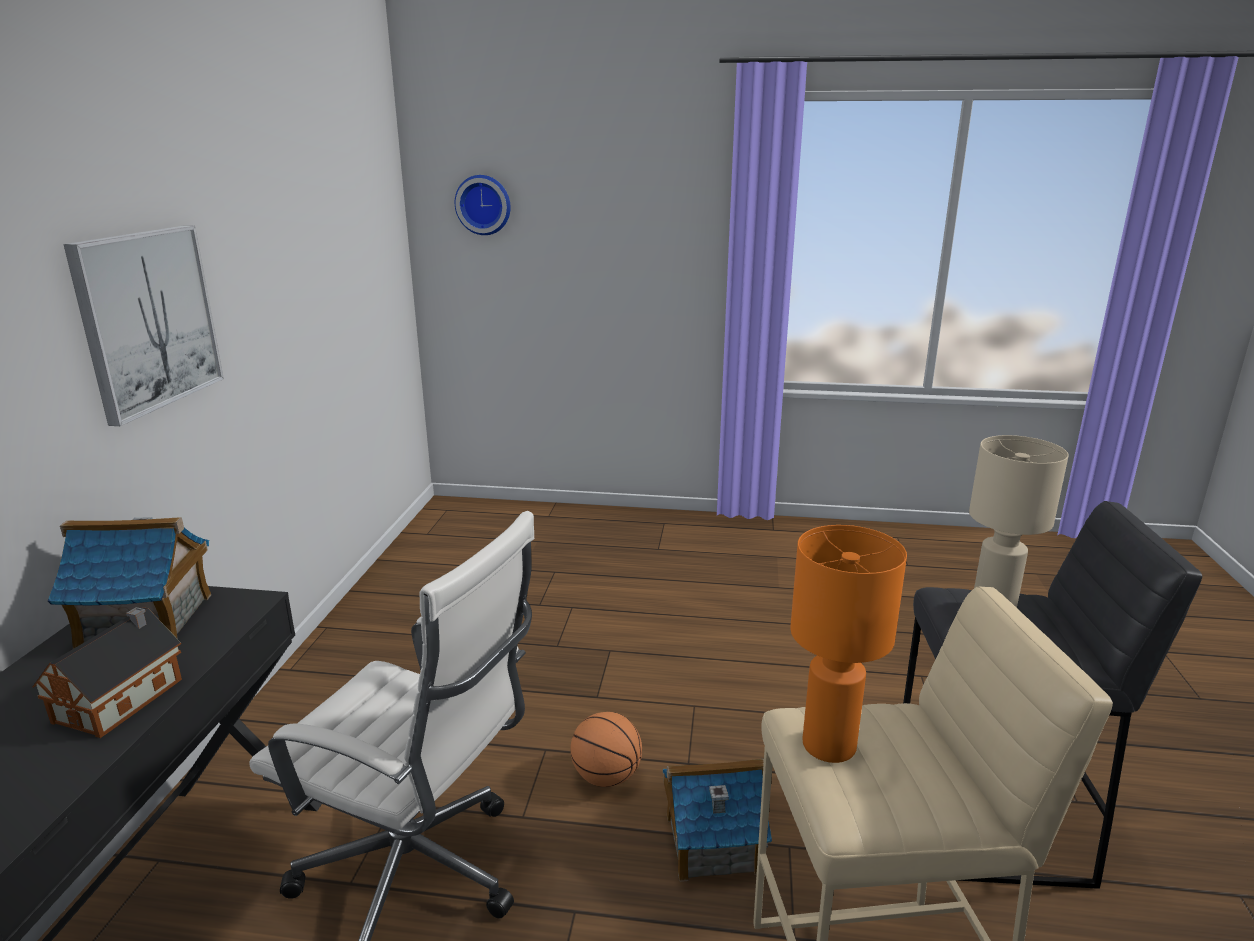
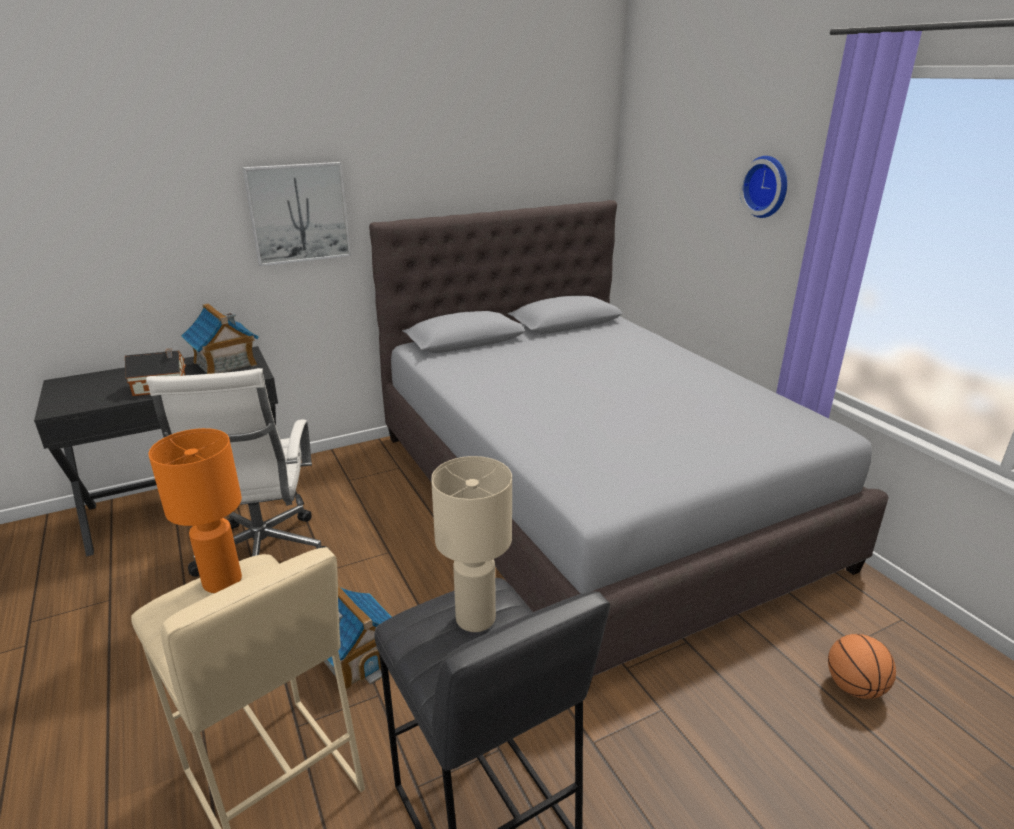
camera: 55 degrees right, 5 degrees up
wall clock [455,175,511,235] -> wall clock moved to [739,156,787,218]
basketball [570,712,642,787] -> basketball moved to [828,634,896,699]
none -> grey bed [369,200,889,691]

